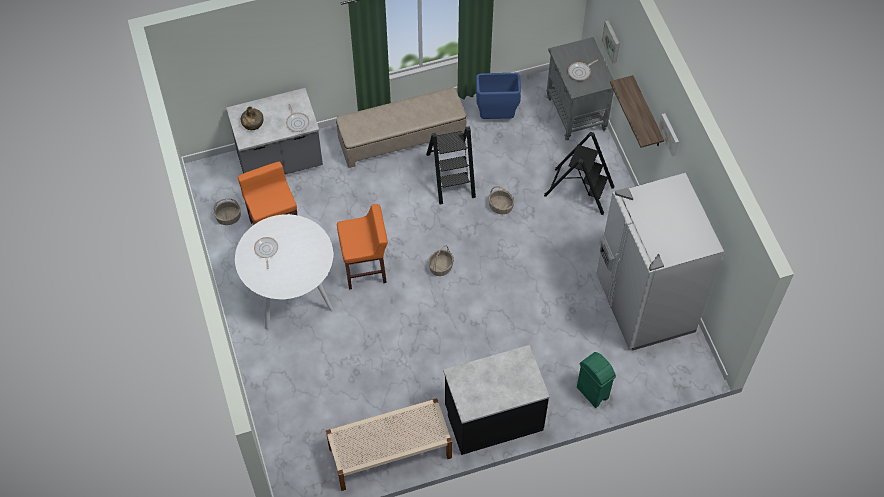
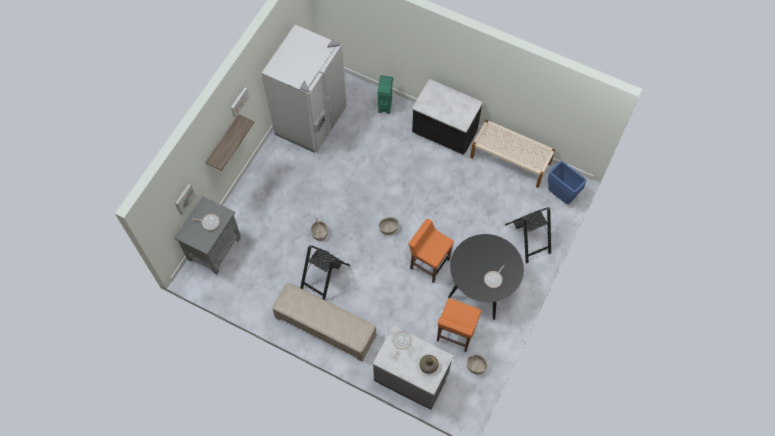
camera: 135 degrees left, 5 degrees up
white dining table [235,214,333,329] -> black dining table [448,234,524,320]
blue trash can [476,73,521,119] -> blue trash can moved to [548,161,586,204]
black step ladder [544,132,615,215] -> black step ladder moved to [505,207,551,264]

